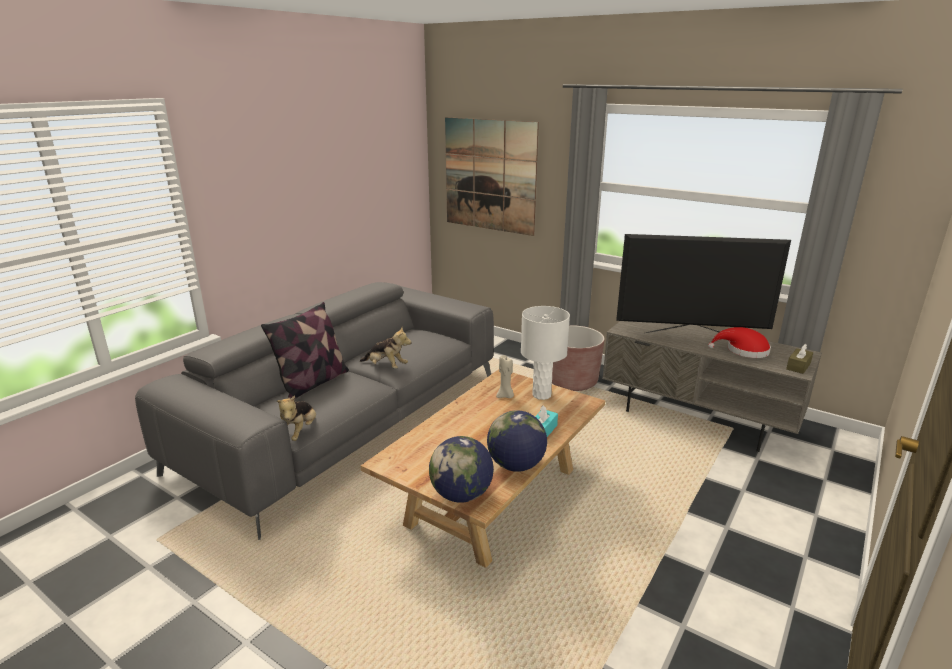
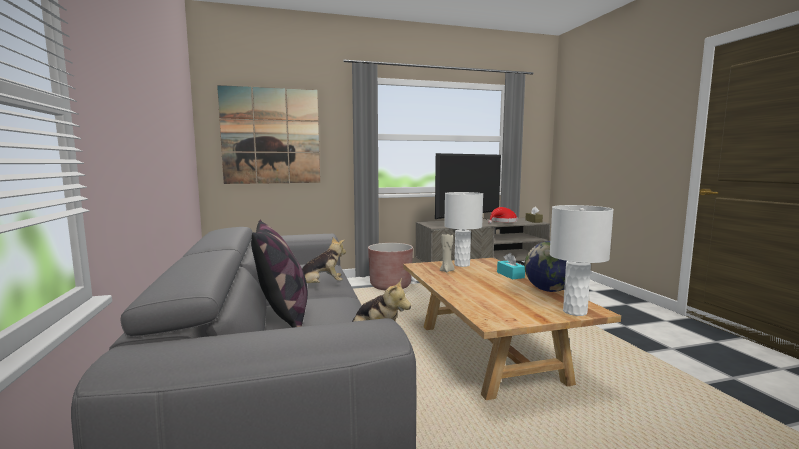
camera: 50 degrees left, 15 degrees down
globe [429,436,494,503] -> white table lamp [550,205,614,316]

